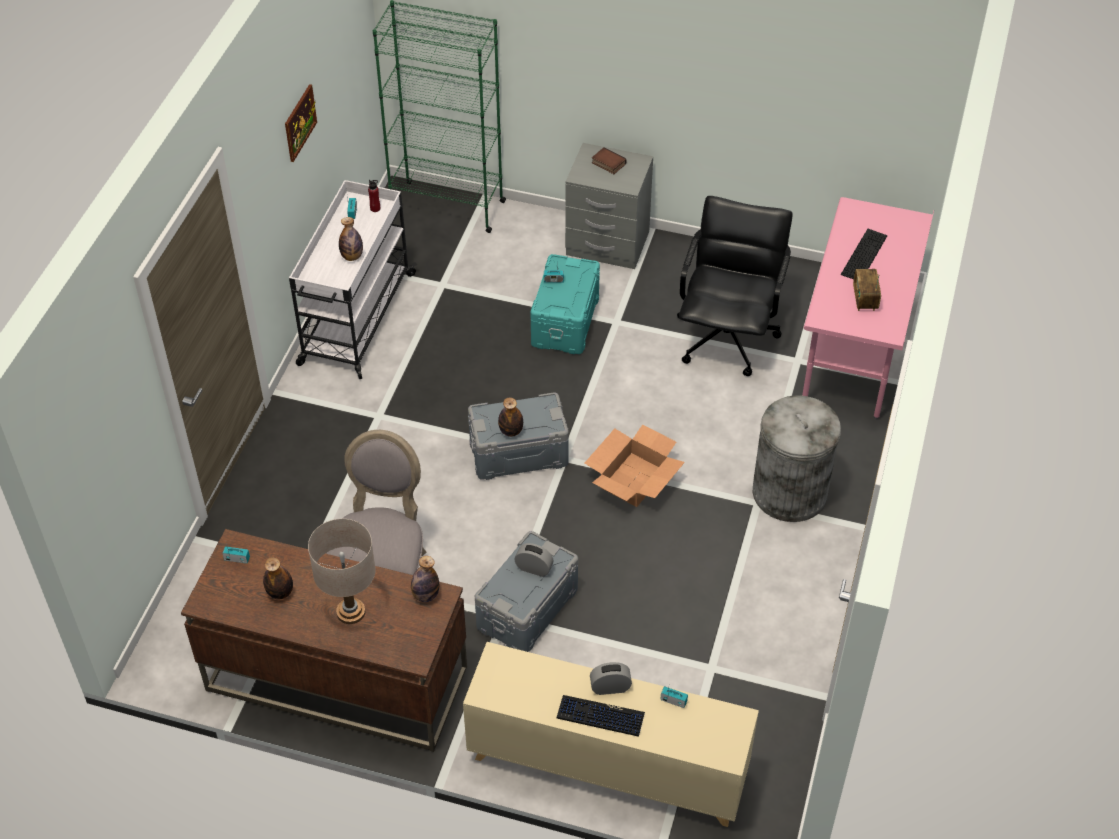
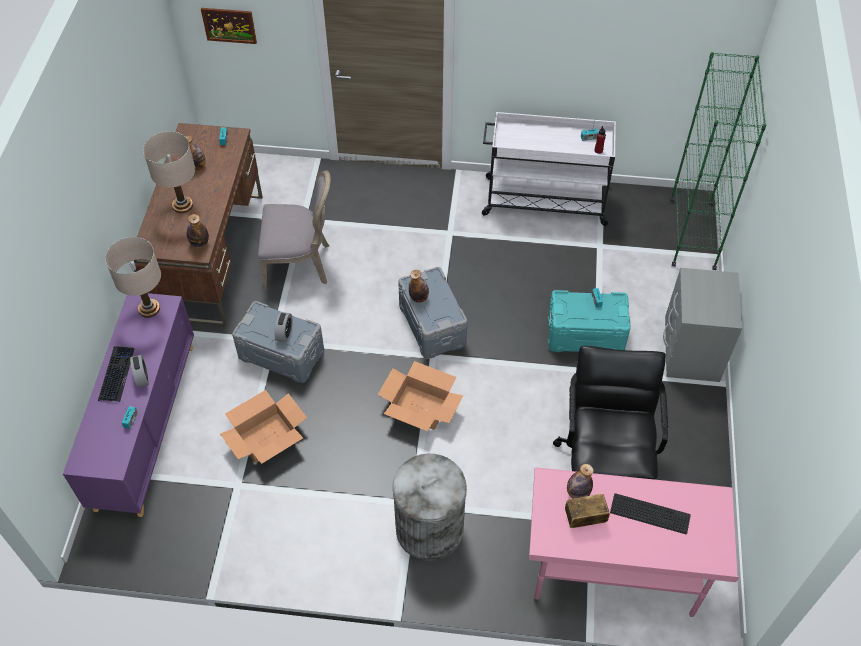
camera: 80 degrees right, 5 degrees up
picture [285,84,317,162] -> picture moved to [201,8,257,44]
bottle [339,217,363,261] -> bottle moved to [567,464,594,499]
beige cabinet [463,642,759,827] -> purple cabinet [63,293,194,517]
book [592,147,627,174] -> none
black office chair [677,196,792,376] -> black office chair turned 90 degrees counterclockwise [553,346,668,480]
none -> beige table lamp [105,237,161,318]
none -> cardboard box [220,390,307,464]

